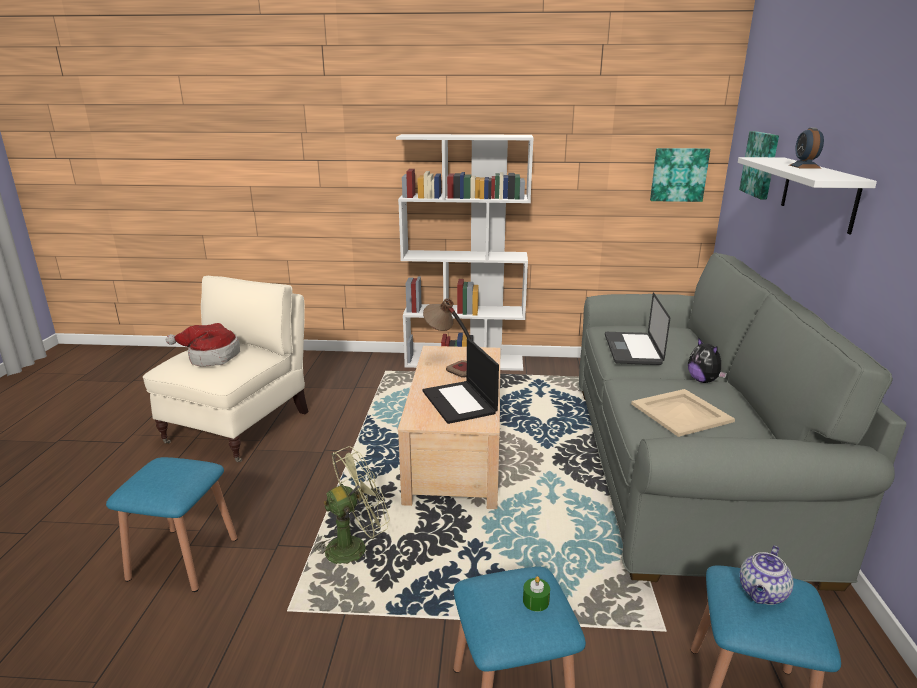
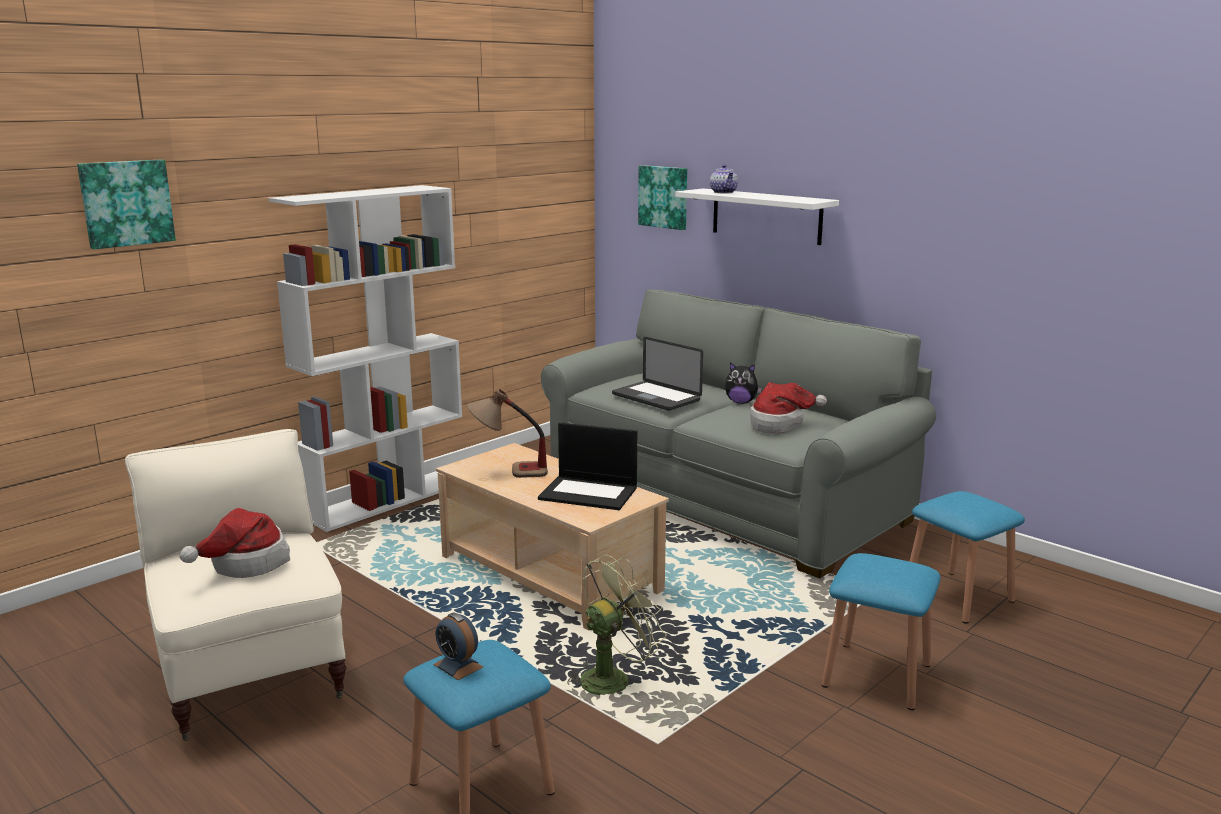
camera: 50 degrees left, 5 degrees down
green fan [315,446,390,564] -> green fan turned 45 degrees clockwise [567,555,667,695]
green candle [523,576,550,612] -> none
beige tray [631,389,735,437] -> hat [750,382,827,433]
picture [650,148,710,202] -> picture moved to [77,160,176,249]
teapot [740,546,794,605] -> teapot moved to [710,164,738,194]
alarm clock [789,127,824,169] -> alarm clock moved to [433,613,483,680]

